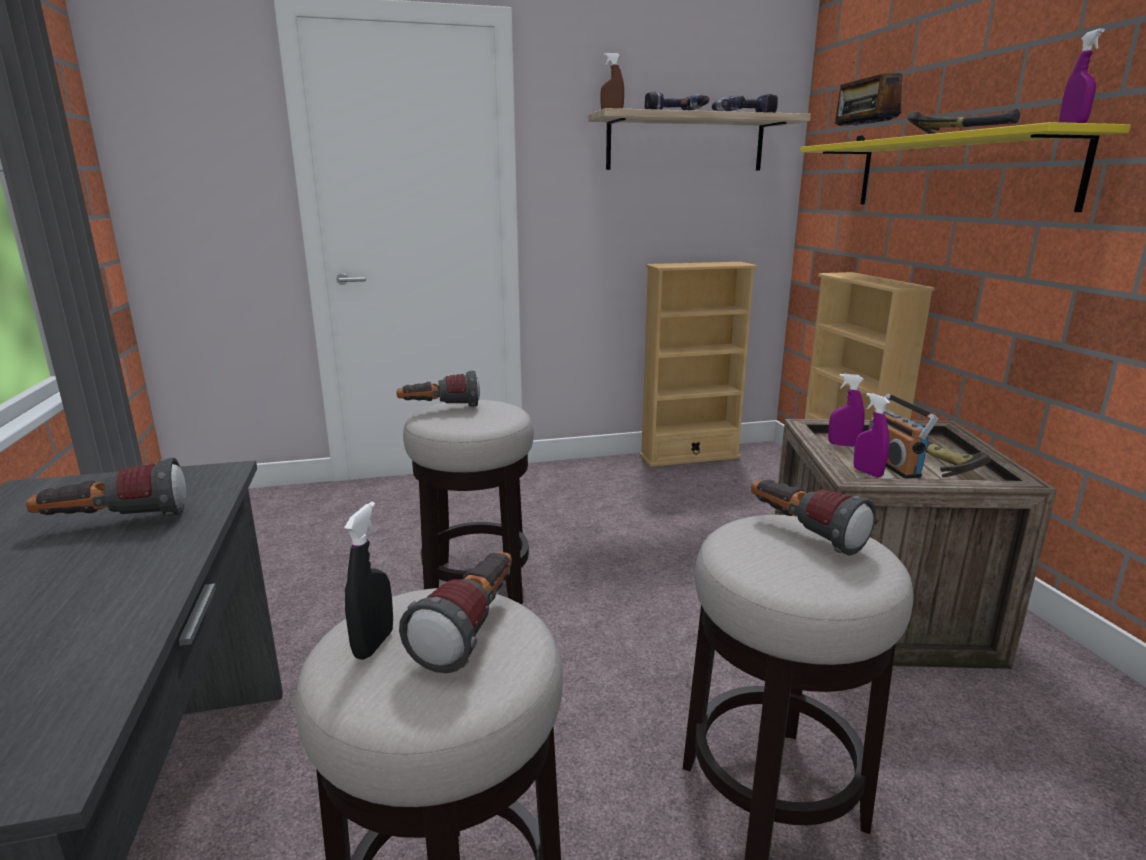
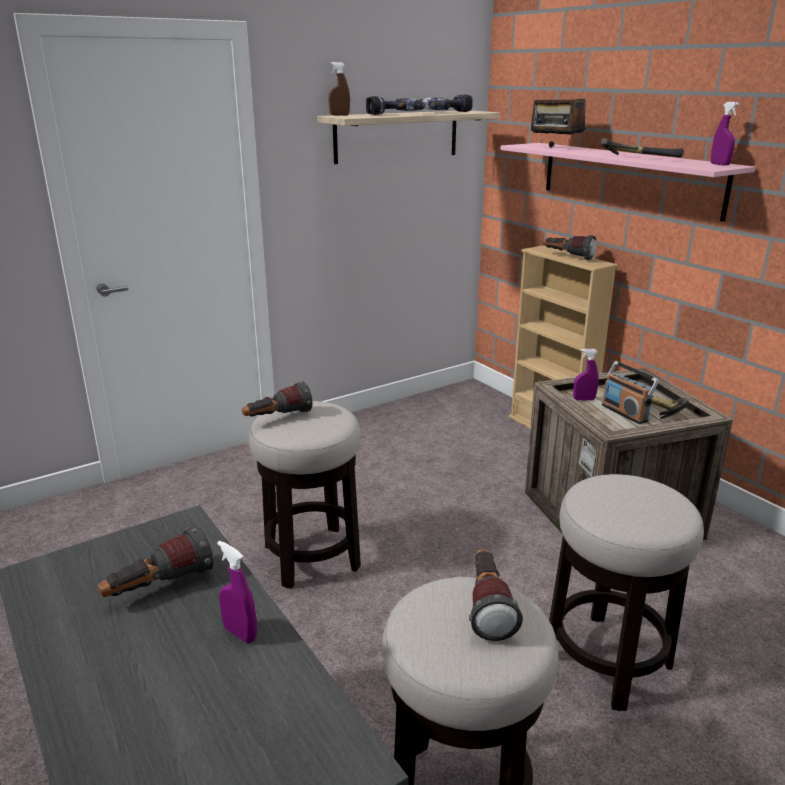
camera: 20 degrees left, 5 degrees up
black spray bottle [344,502,393,660] -> none
beige bookcase [640,262,757,467] -> none
flashlight [751,479,876,556] -> flashlight moved to [542,235,596,260]
yellow shelf [800,122,1131,212] -> pink shelf [500,143,755,222]
purple spray bottle [853,393,890,478] -> purple spray bottle moved to [217,541,257,643]

